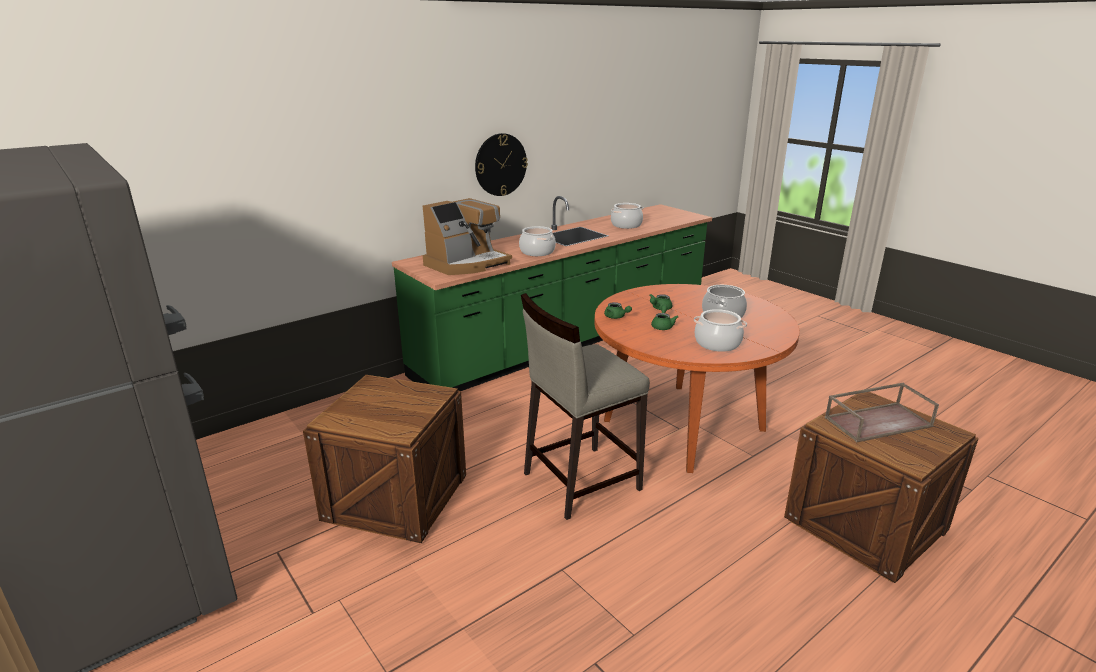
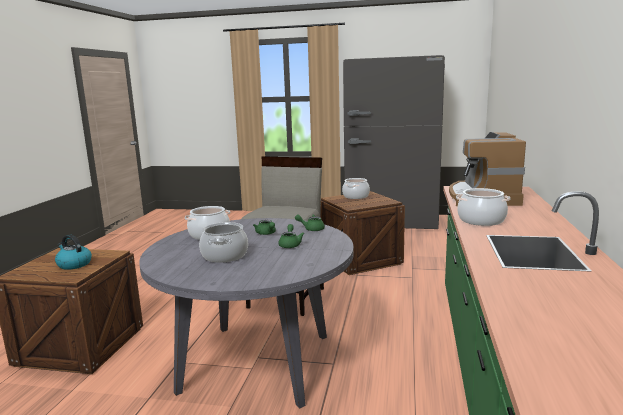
camera: 140 degrees right, 10 degrees down
wall clock [475,133,528,196] -> none
orange dining table [595,284,800,473] -> grey dining table [139,218,354,409]
cooking pot [611,203,643,229] -> cooking pot moved to [342,178,370,199]
brown tray [825,383,939,442] -> kettle [55,234,92,270]

